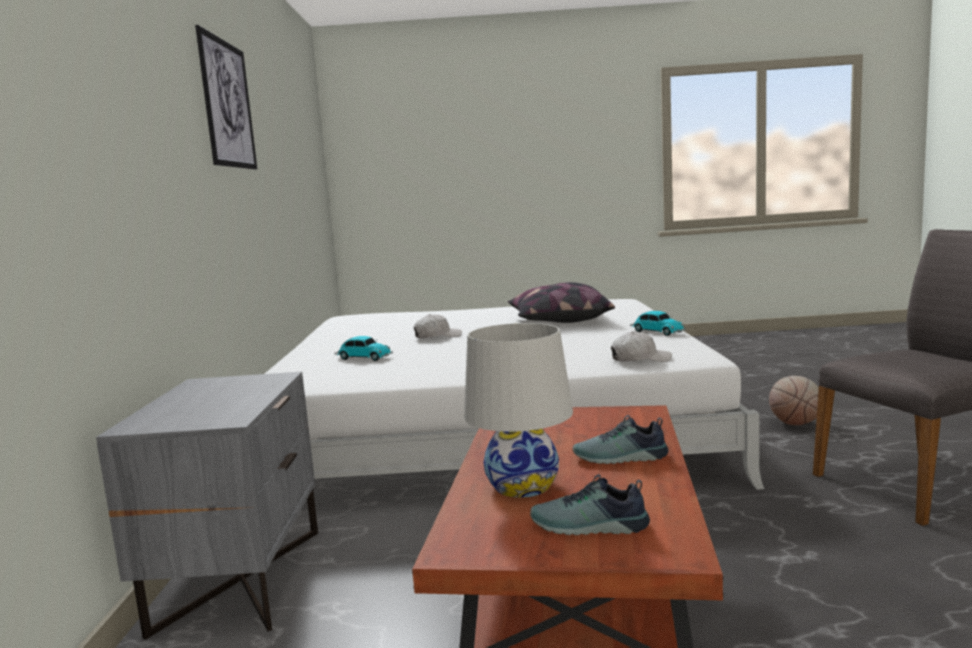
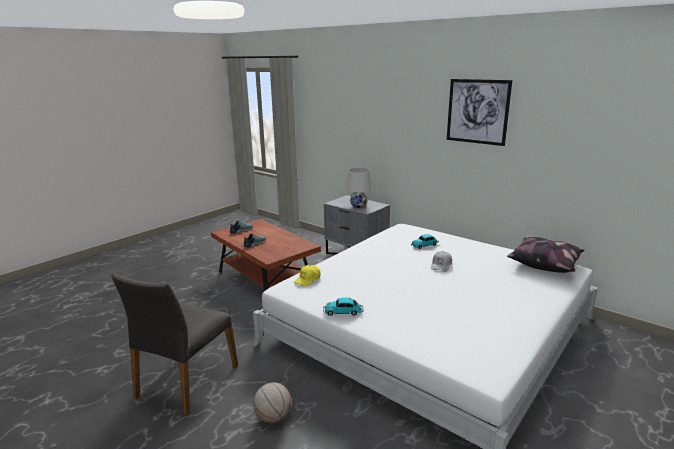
camera: 130 degrees right, 10 degrees up
white table lamp [464,323,573,498] -> white table lamp moved to [346,168,371,208]
pillow [508,282,615,323] -> pillow moved to [507,237,584,273]
white cap [611,331,672,362] -> yellow cap [294,265,321,287]

